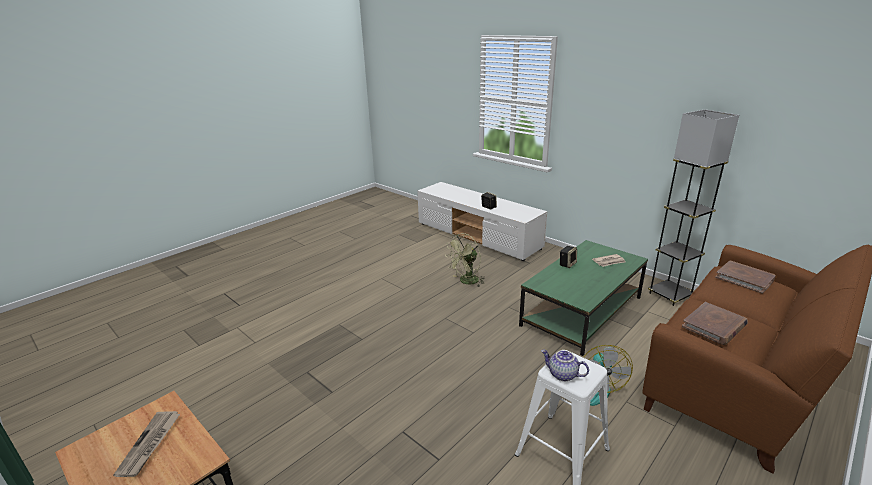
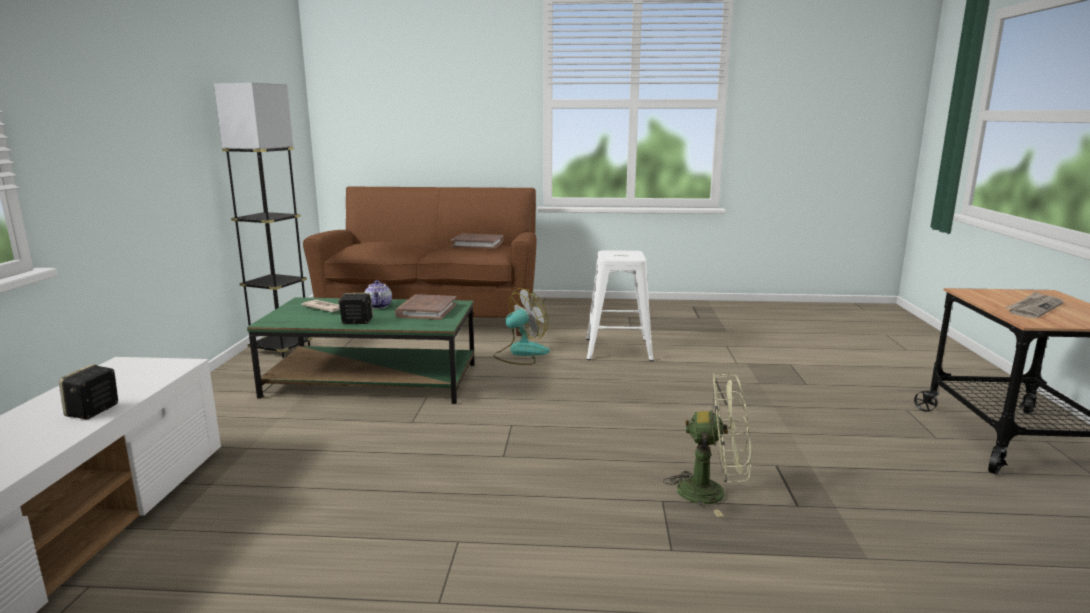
camera: 130 degrees left, 10 degrees down
green fan [445,233,485,287] -> green fan moved to [663,373,751,517]
teapot [541,350,589,381] -> teapot moved to [364,280,392,309]
brown book [715,260,776,294] -> brown book moved to [395,294,457,320]

